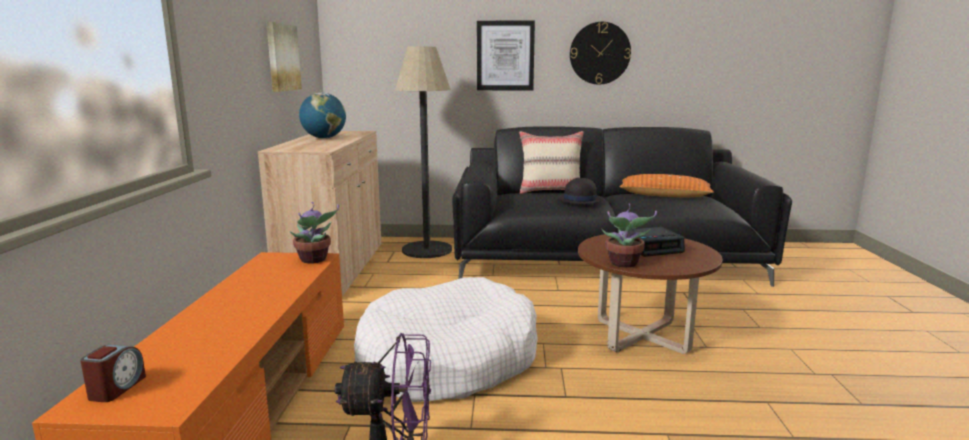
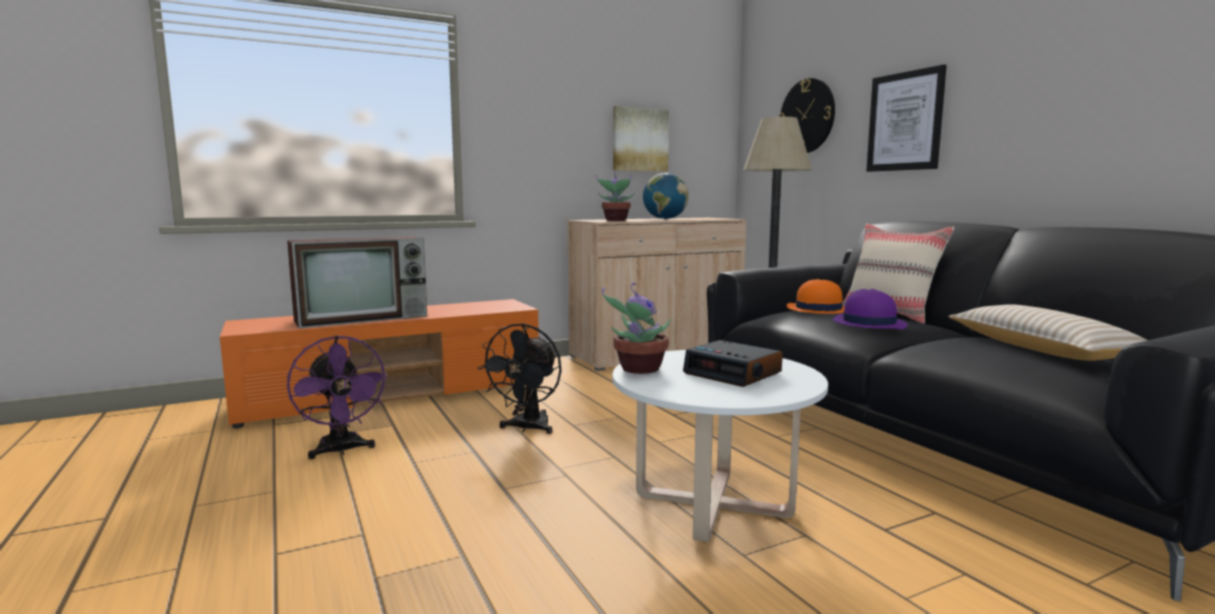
camera: 60 degrees right, 5 degrees down
alarm clock [80,345,146,402] -> none
potted plant [290,202,339,264] -> potted plant moved to [596,171,635,221]
white dog bed [354,277,538,402] -> black fan [477,323,562,434]
black hat [557,177,603,204] -> purple hat [833,289,908,329]
wall clock [570,22,631,84] -> wall clock moved to [779,78,835,153]
brown coffee table [578,234,723,354] -> white coffee table [612,350,828,542]
orange pillow [619,174,714,197] -> beige pillow [948,304,1147,361]
none -> television [287,236,427,329]
none -> orange hat [787,279,845,314]

